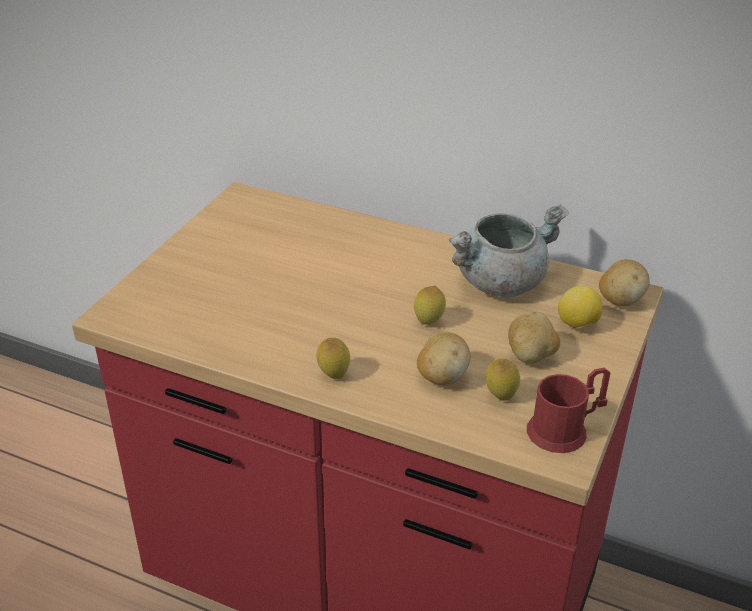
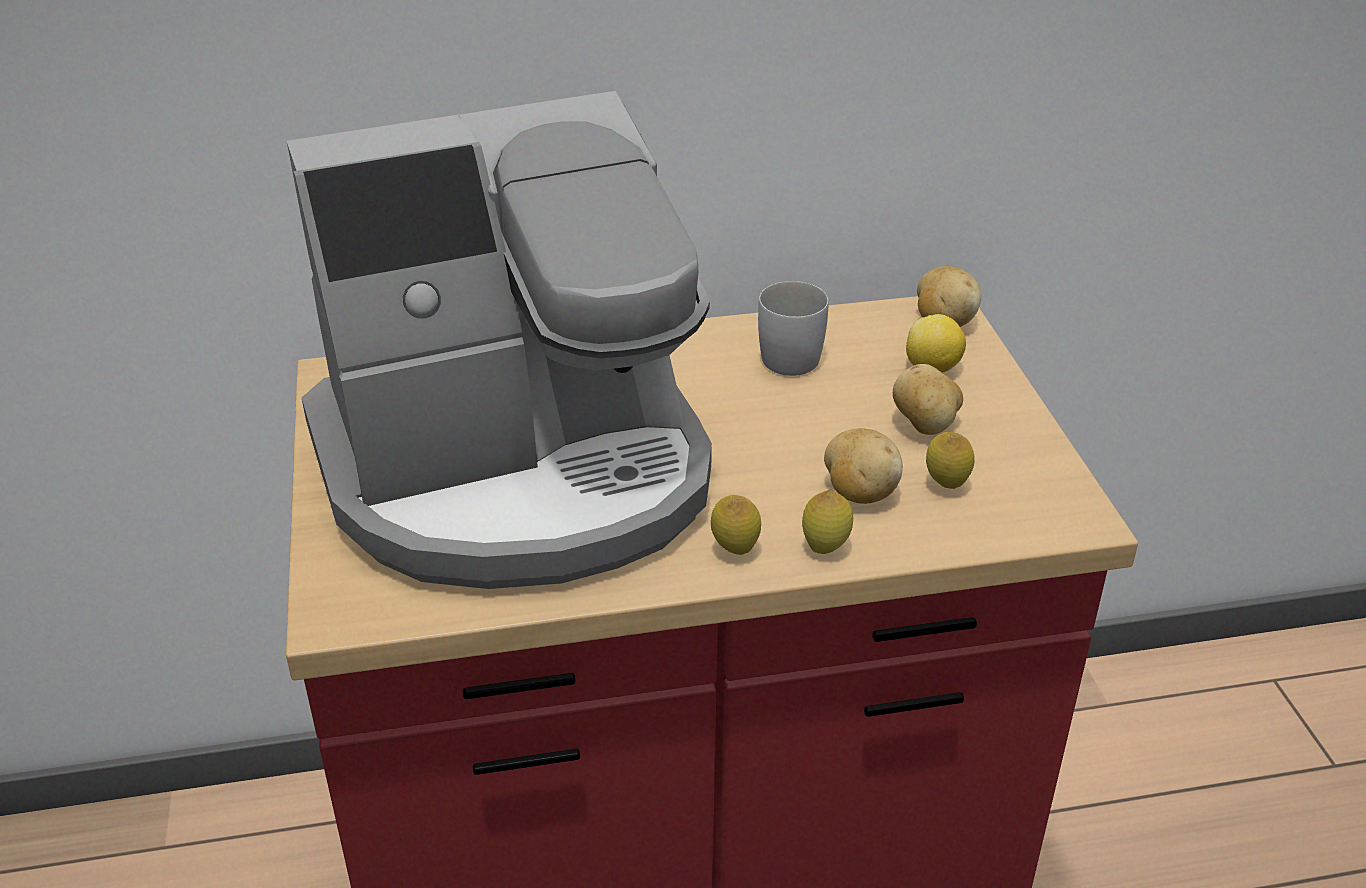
camera: 35 degrees left, 0 degrees up
lemon [414,286,446,325] -> lemon moved to [802,489,853,554]
grey cooking pot [449,204,569,297] -> white mug [758,281,828,376]
red mug [527,367,610,453] -> none
none -> coffee machine [287,91,712,589]

